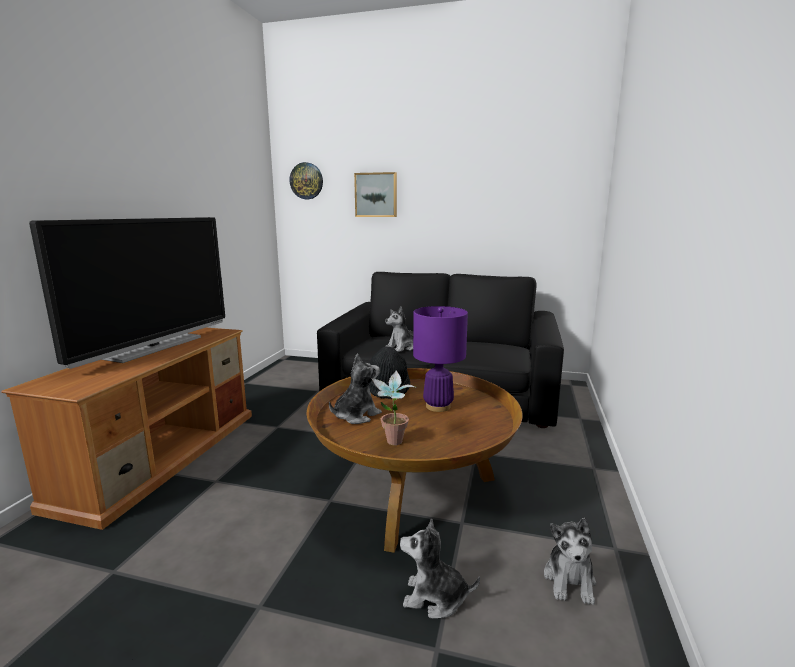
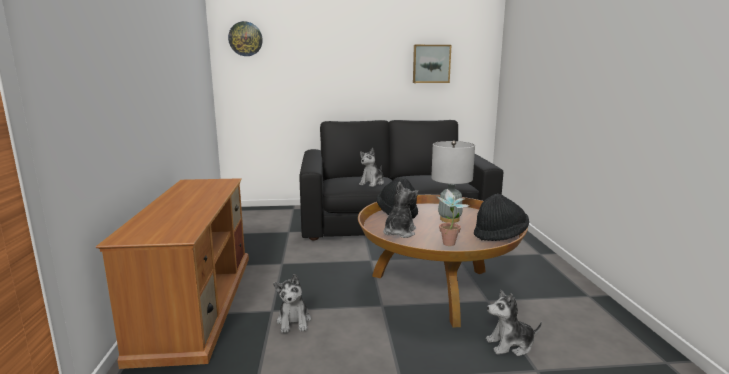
camera: 20 degrees left, 0 degrees up
television [29,217,225,369] -> none
picture [354,172,397,217] -> picture moved to [413,45,451,83]
purple table lamp [413,306,468,412] -> grey table lamp [431,141,475,223]
plush toy [544,518,596,605] -> plush toy moved to [274,274,311,333]
none -> black hat [474,194,529,241]

